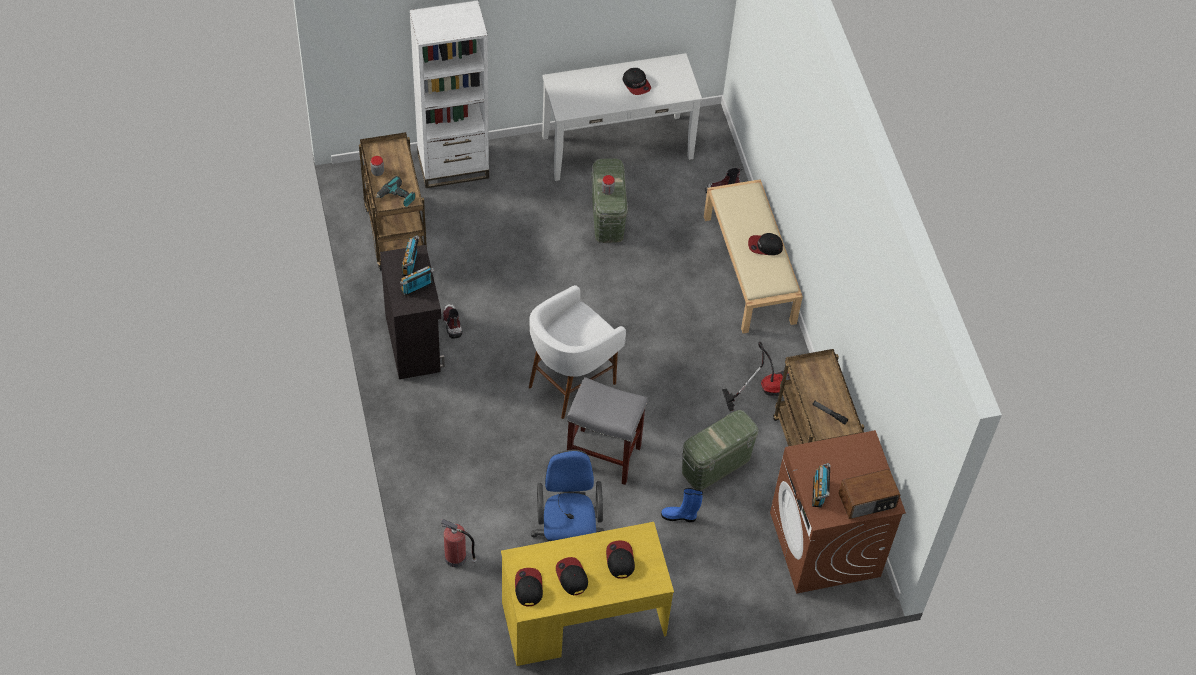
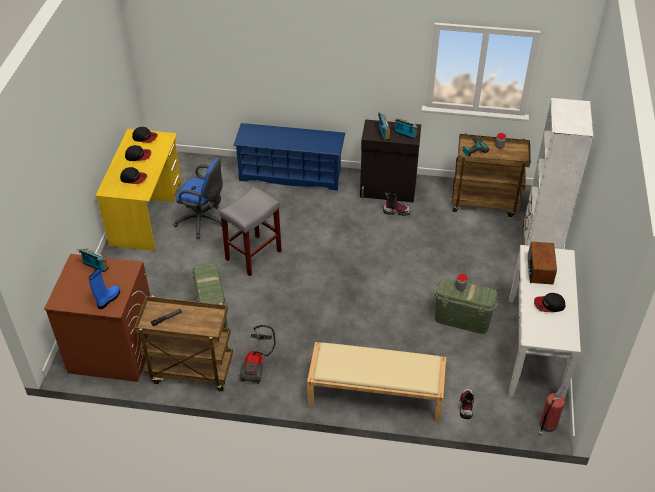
camera: 115 degrees right, 10 degrees down
fire extinguisher [441,519,477,567] -> fire extinguisher moved to [539,385,566,435]
white stool [529,285,626,419] -> none
blue boot [661,488,703,522] -> blue boot moved to [89,268,120,309]
cap [748,233,783,255] -> none
radio [839,469,900,519] -> radio moved to [528,242,557,284]
none -> blue shoe rack [233,123,345,191]

